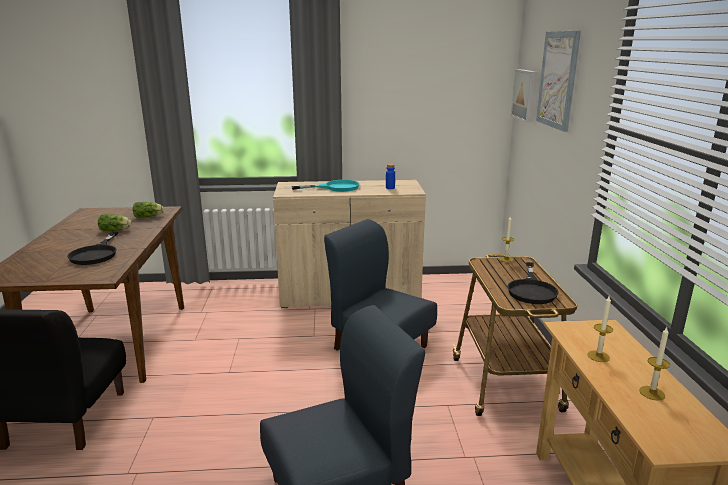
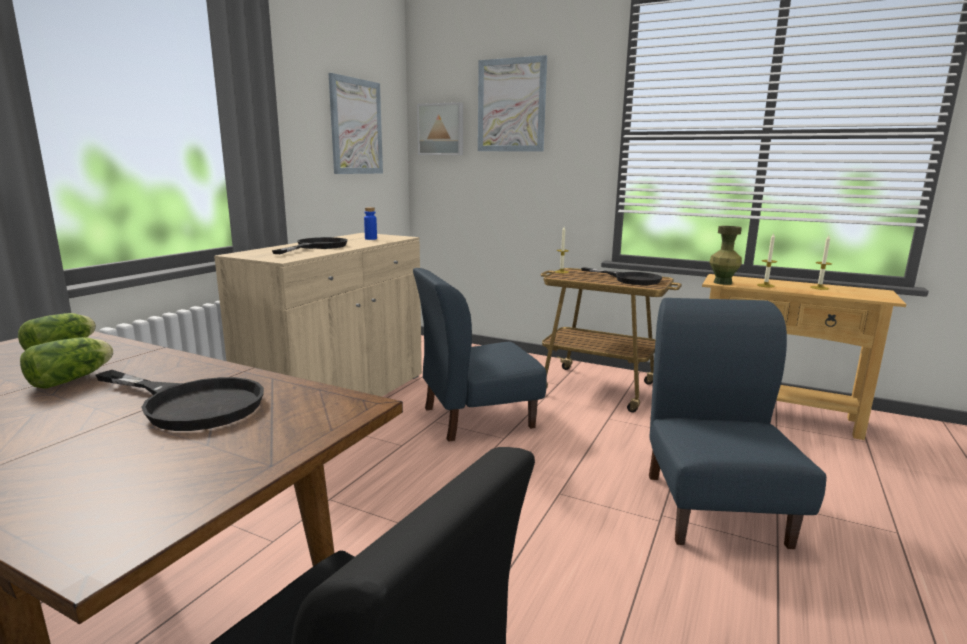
camera: 60 degrees left, 5 degrees down
turquoise frying pan [291,180,360,192] -> black frying pan [272,237,348,254]
none -> picture [329,73,383,174]
none -> green vase [709,226,742,285]

